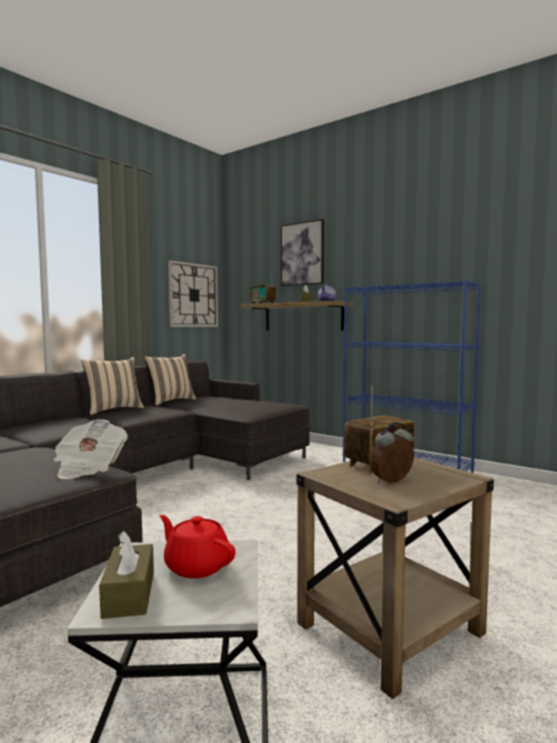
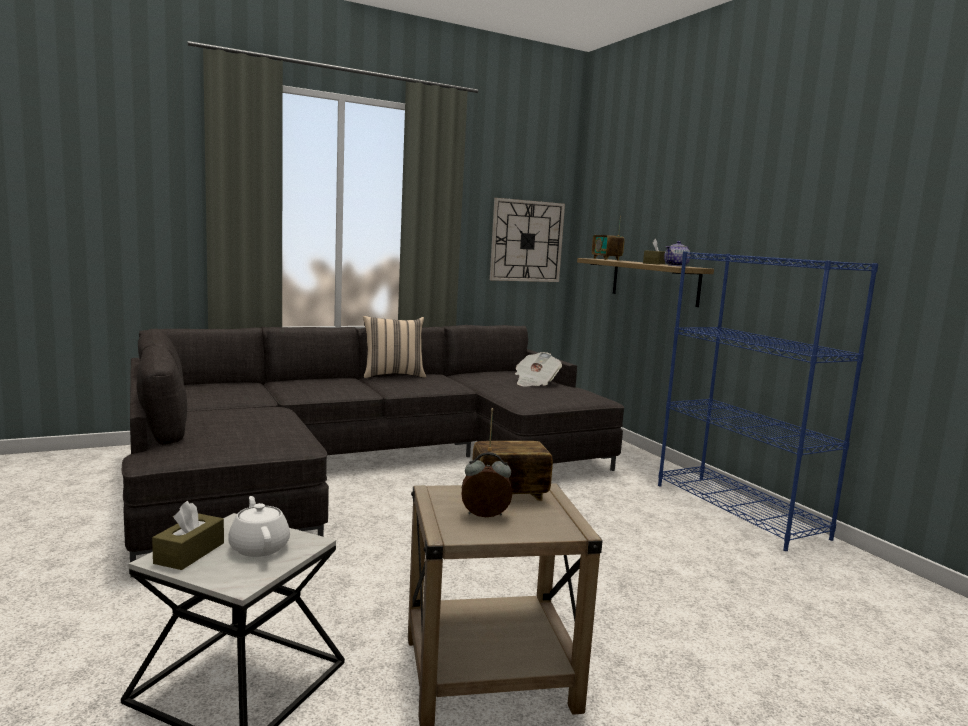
camera: 25 degrees right, 5 degrees up
newspaper [54,419,128,479] -> newspaper moved to [515,352,562,386]
beige pillow [144,354,196,406] -> none
red teapot [160,515,235,578] -> white teapot [228,496,290,557]
picture [281,219,324,286] -> none

